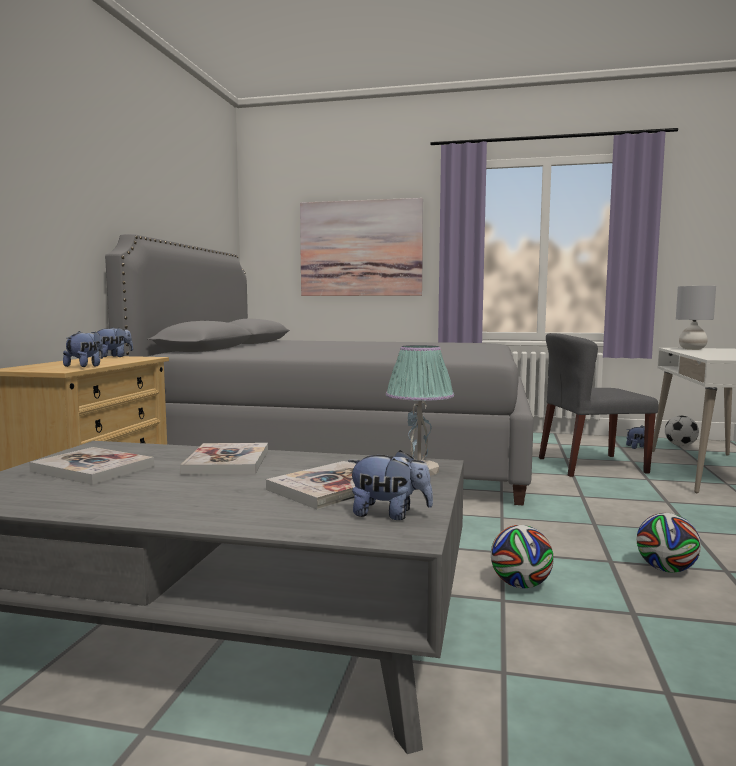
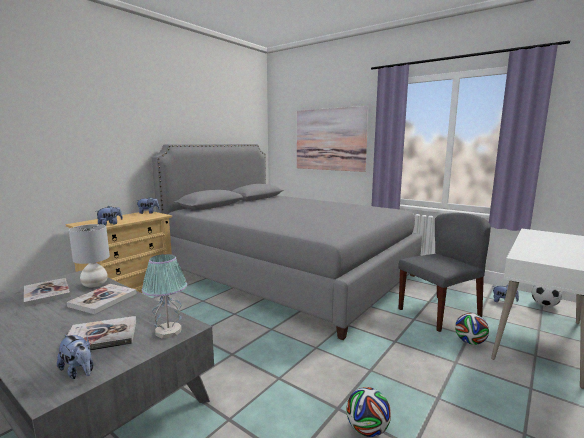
camera: 25 degrees right, 5 degrees up
football [491,525,554,588] -> football moved to [455,313,489,345]
grey chair [539,333,659,477] -> grey chair turned 135 degrees clockwise [398,213,491,332]
grey table lamp [676,286,716,350] -> grey table lamp moved to [69,224,110,287]

